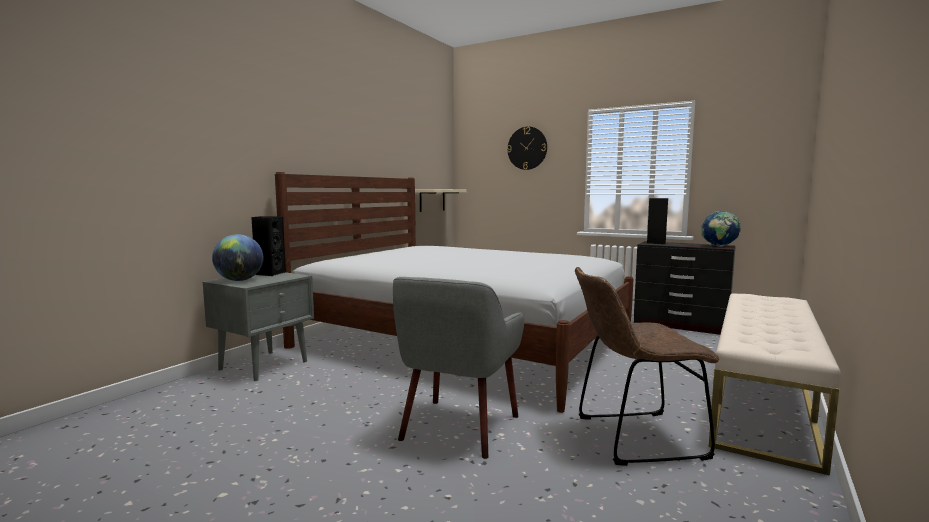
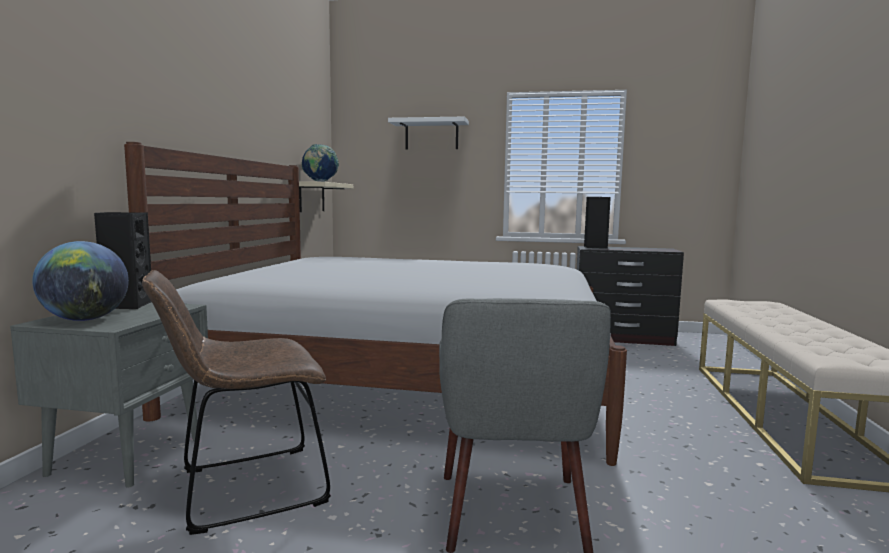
camera: 20 degrees left, 0 degrees up
wall clock [507,126,547,170] -> white shelf [388,117,469,150]
brown chair [575,267,719,466] -> brown chair moved to [142,270,331,535]
globe [701,211,741,247] -> globe moved to [302,144,339,182]

